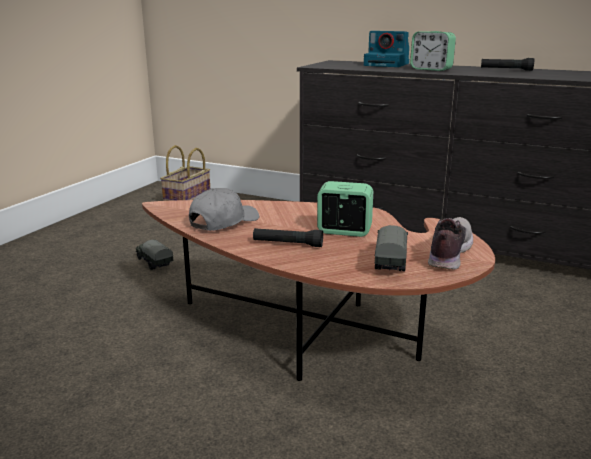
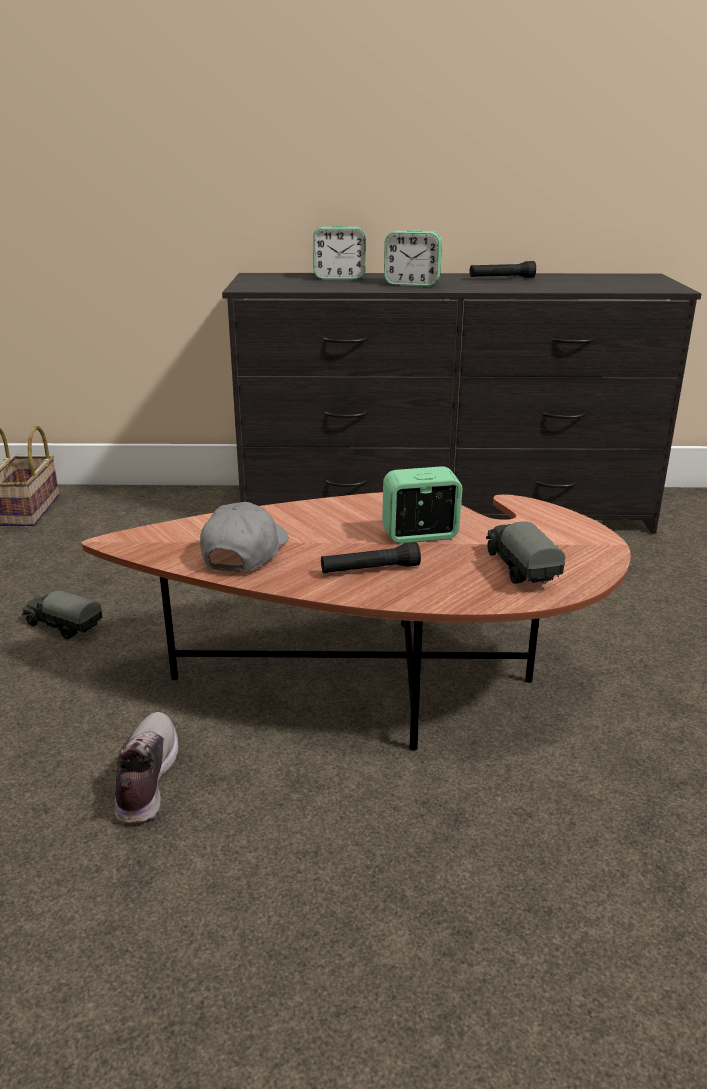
camera: 25 degrees left, 5 degrees up
camera [364,31,409,67] -> alarm clock [313,226,366,279]
shoe [428,217,473,270] -> shoe moved to [115,712,179,823]

